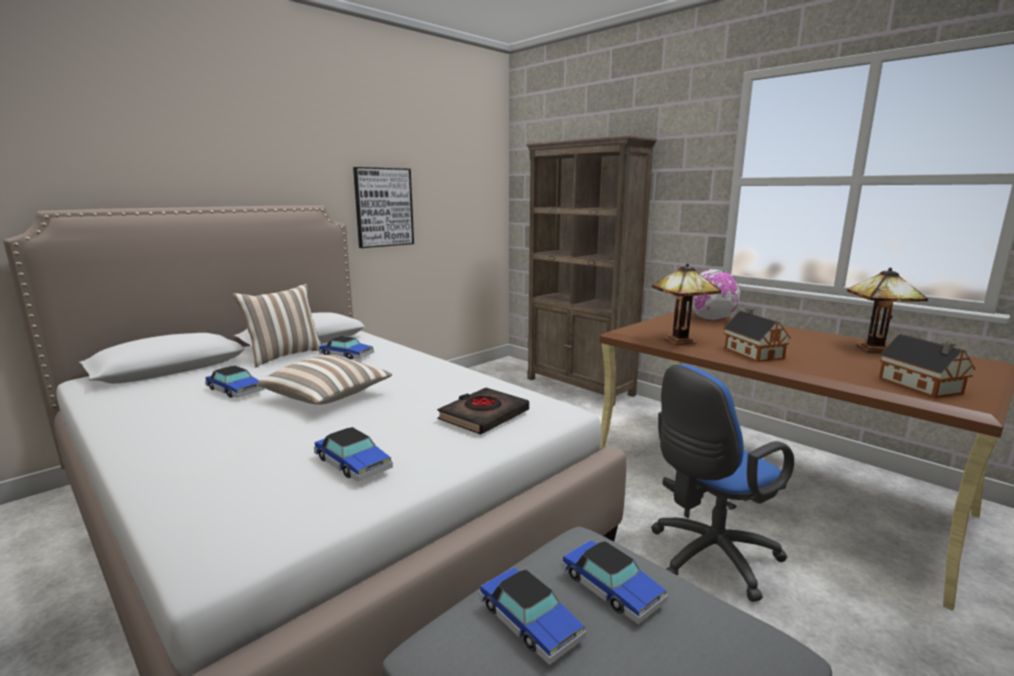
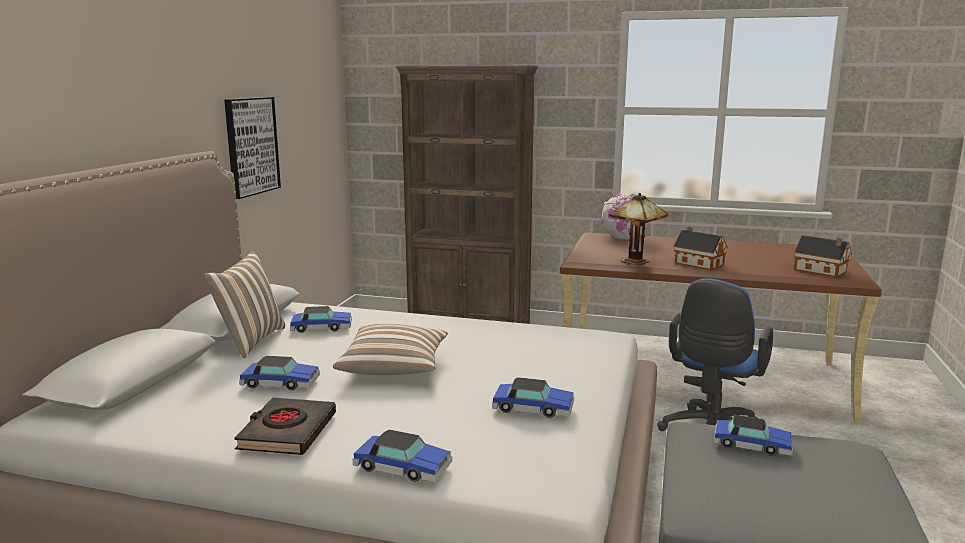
camera: 30 degrees left, 0 degrees up
black book [437,388,529,435] -> black book moved to [234,398,336,455]
toy car [479,567,586,665] -> toy car moved to [353,430,452,482]
table lamp [847,268,928,353] -> none

